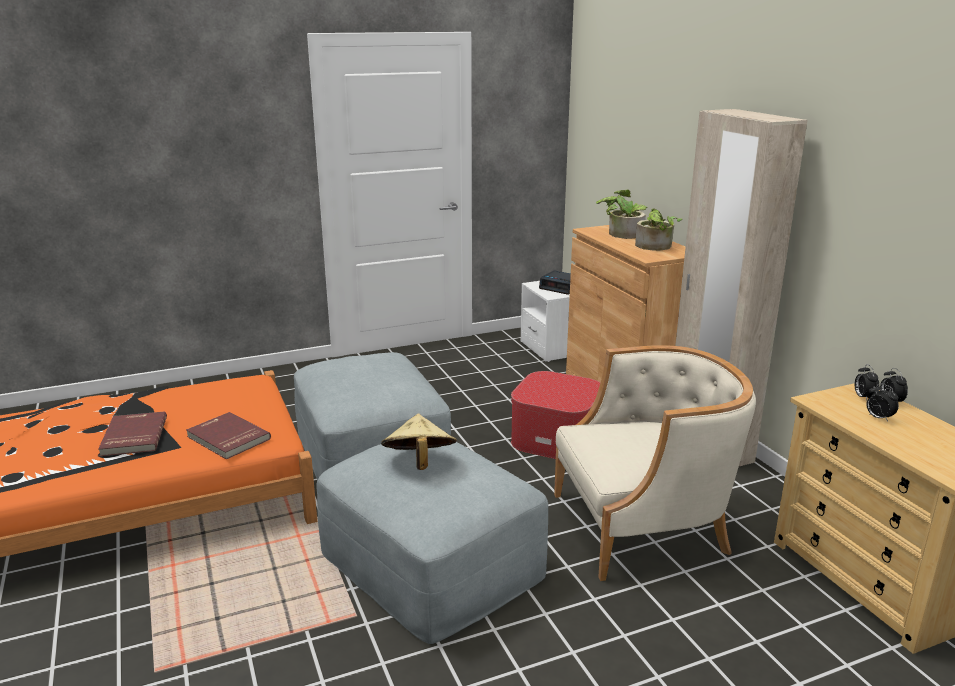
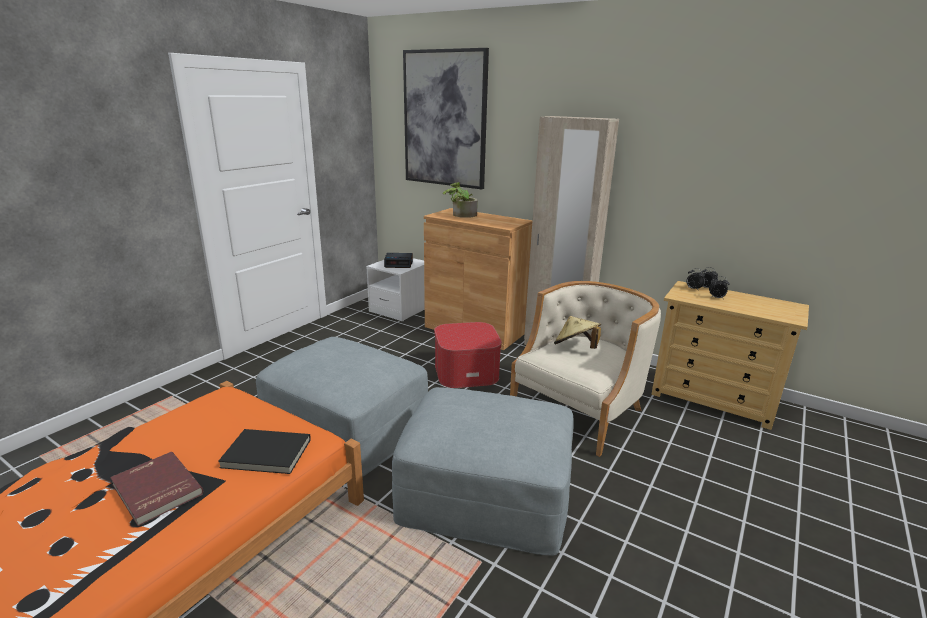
camera: 35 degrees left, 0 degrees up
red book [186,412,271,459] -> black book [218,429,311,474]
beige hat [381,414,457,470] -> beige hat moved to [554,316,601,349]
potted plant [631,203,682,251] -> none
none -> picture [403,48,489,189]

